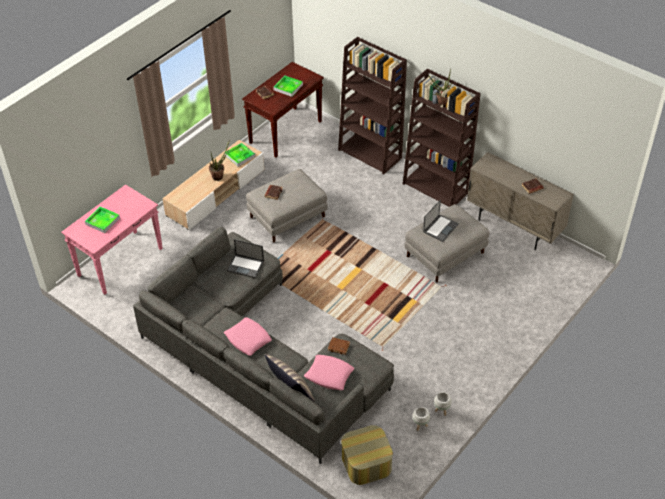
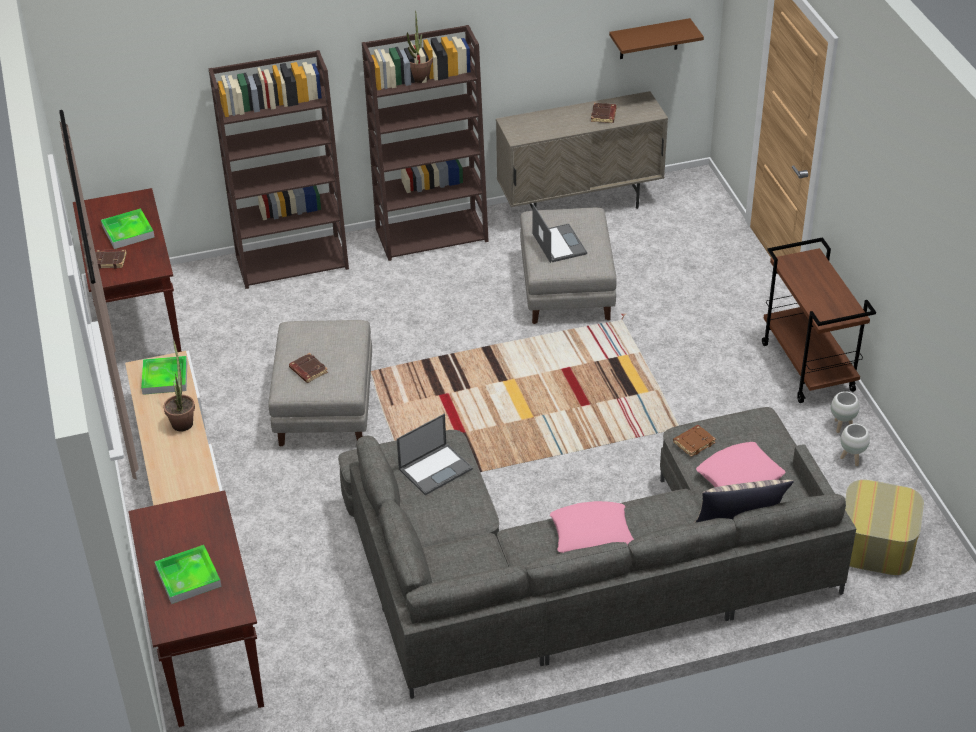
camera: 55 degrees left, 5 degrees down
pink console table [61,184,163,295] -> brown console table [128,490,264,727]
none -> brown shelf [609,18,704,59]
none -> brown cart [762,237,876,403]

